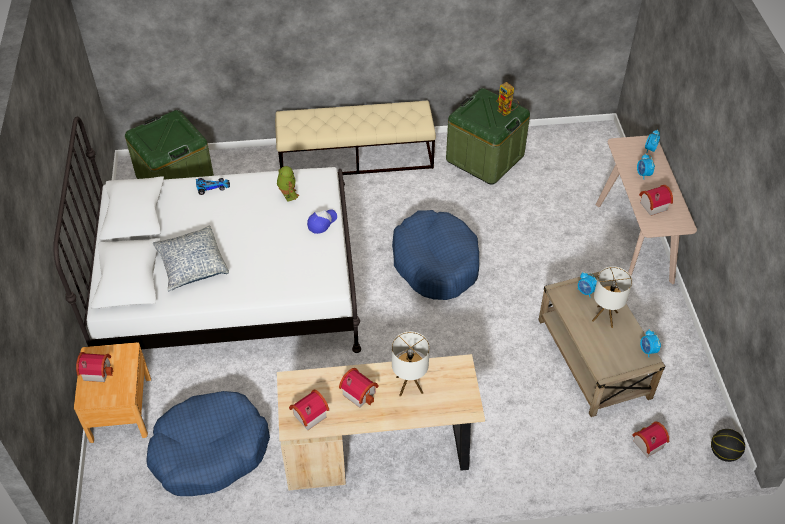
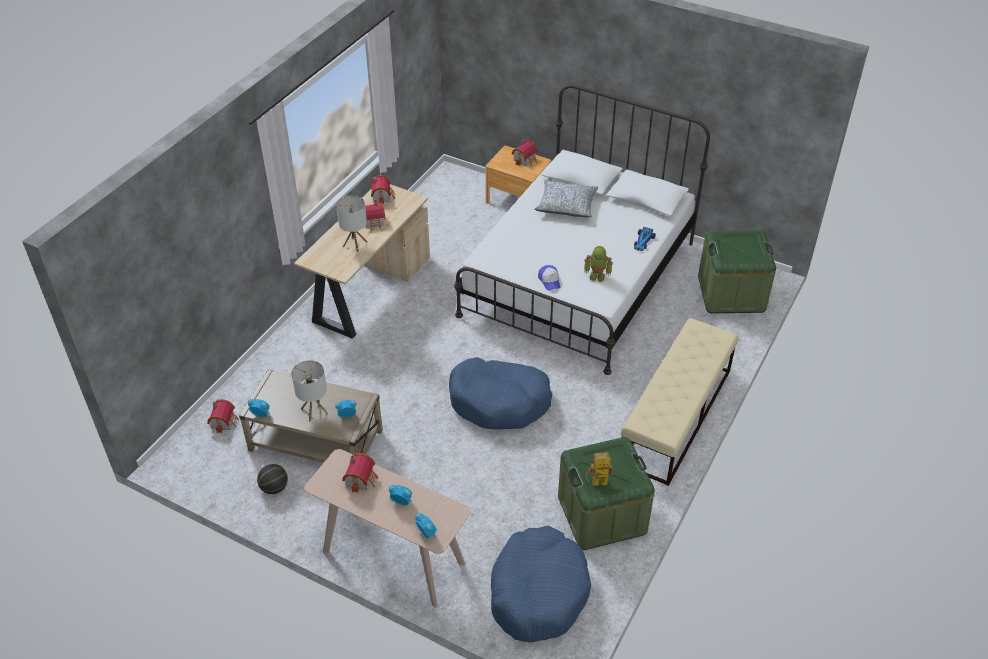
camera: 125 degrees right, 5 degrees down
blue dog bed [146,391,270,496] -> blue dog bed moved to [491,526,591,643]
basketball [711,429,745,462] -> basketball moved to [257,464,288,494]

